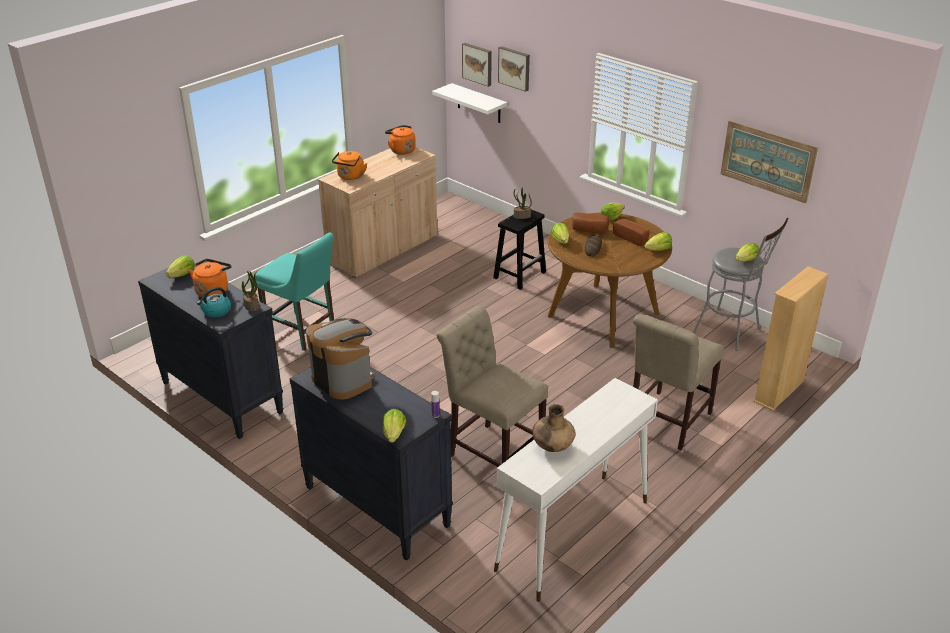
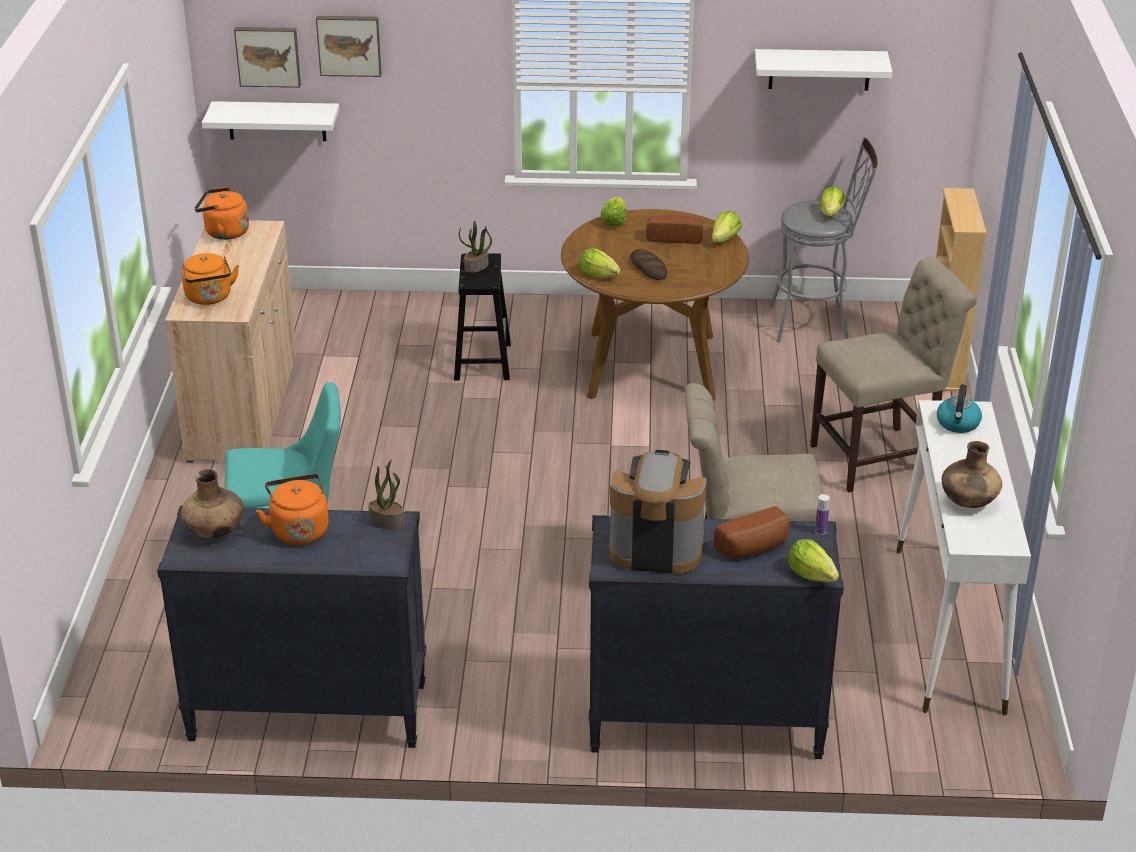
camera: 40 degrees left, 0 degrees up
lettuce [166,255,195,278] -> brown vase [181,469,244,538]
kettle [197,287,231,317] -> kettle moved to [937,384,982,433]
bread [572,212,609,233] -> bread moved to [714,506,789,559]
beige chair [633,314,724,450] -> beige chair turned 105 degrees counterclockwise [810,256,977,493]
picture [720,120,818,203] -> white shelf [755,49,893,91]

